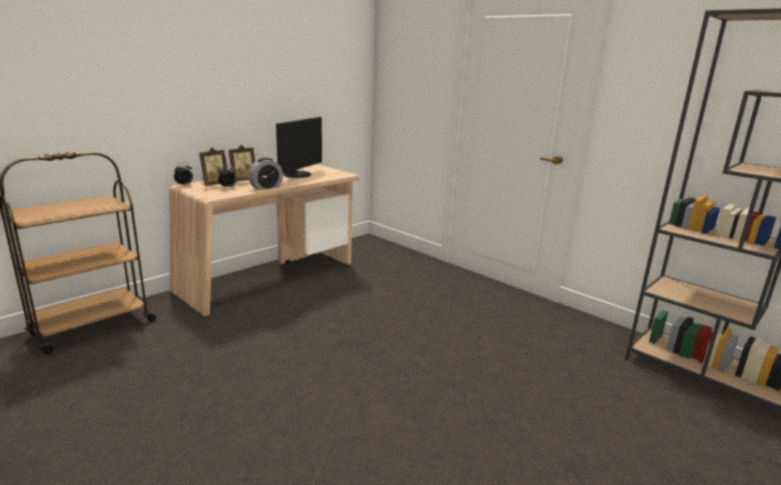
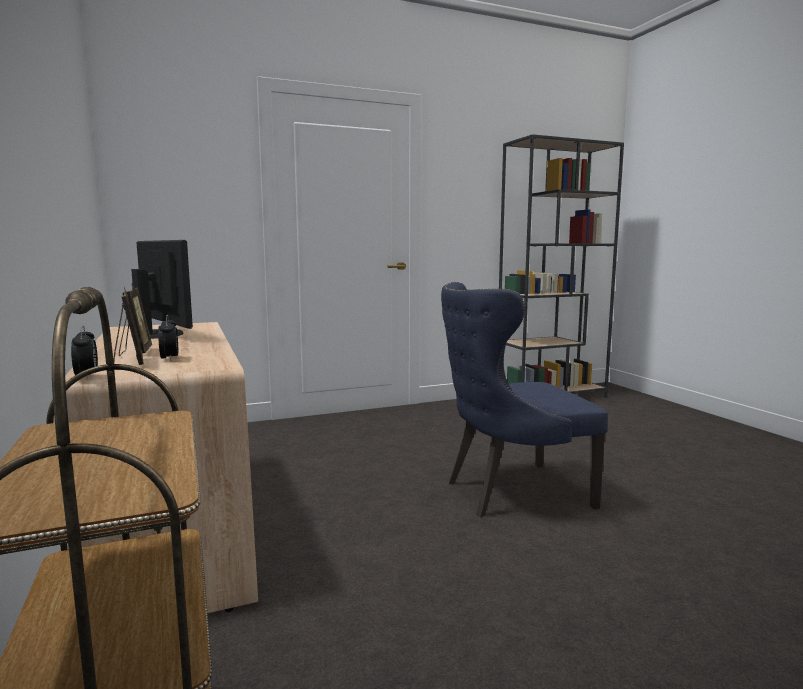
camera: 65 degrees left, 10 degrees down
alarm clock [248,158,283,190] -> none
none -> blue chair [441,282,608,518]

